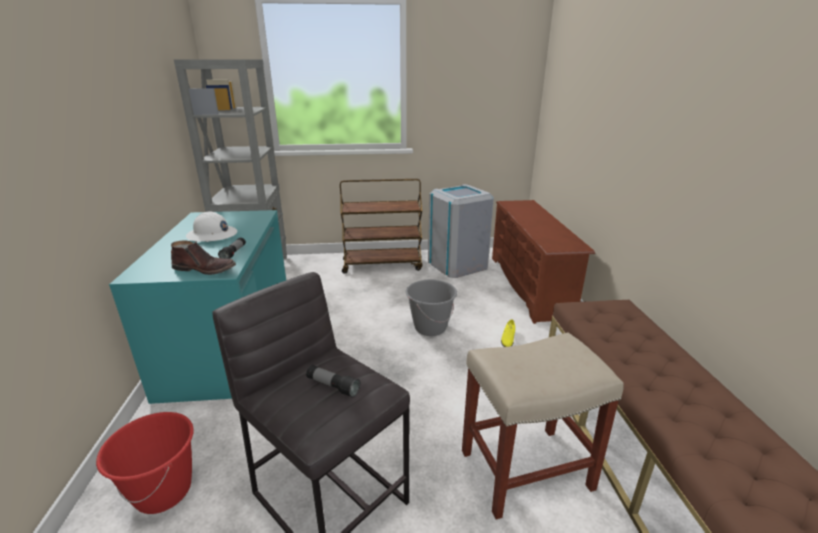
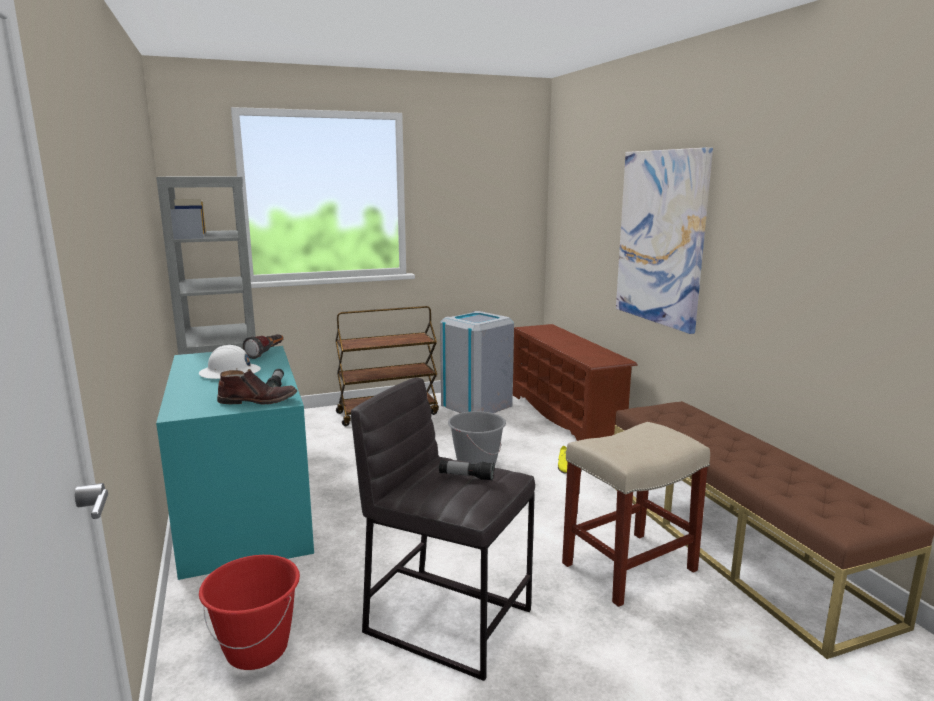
camera: 15 degrees left, 10 degrees down
none -> flashlight [243,334,283,359]
none -> picture [616,147,713,334]

